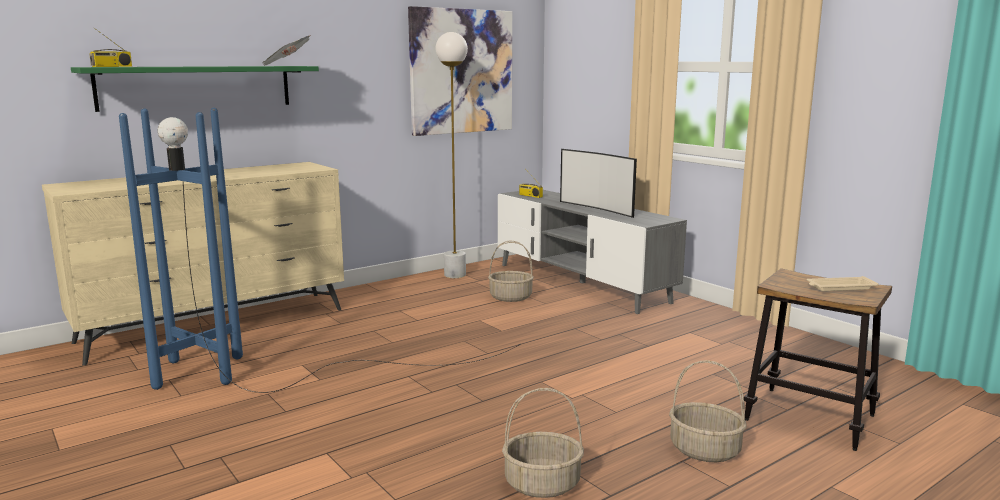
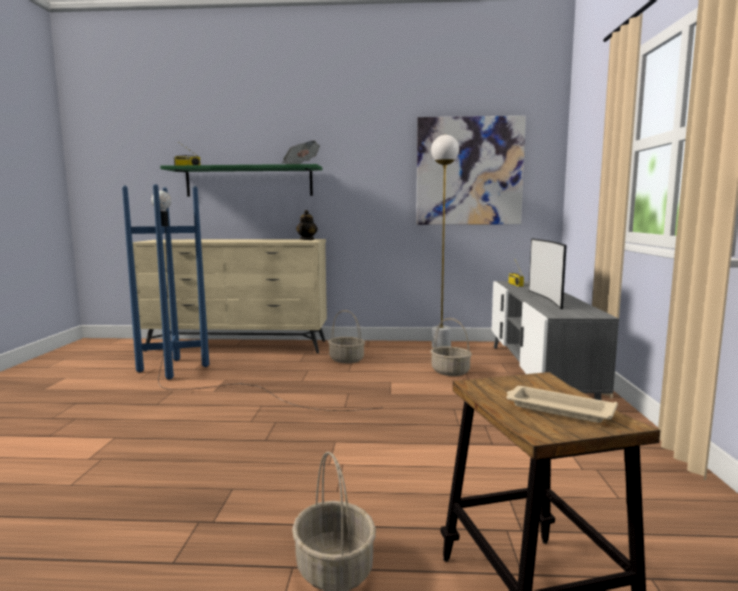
camera: 40 degrees right, 5 degrees down
basket [502,388,584,498] -> basket moved to [328,310,365,363]
none -> teapot [296,210,318,240]

